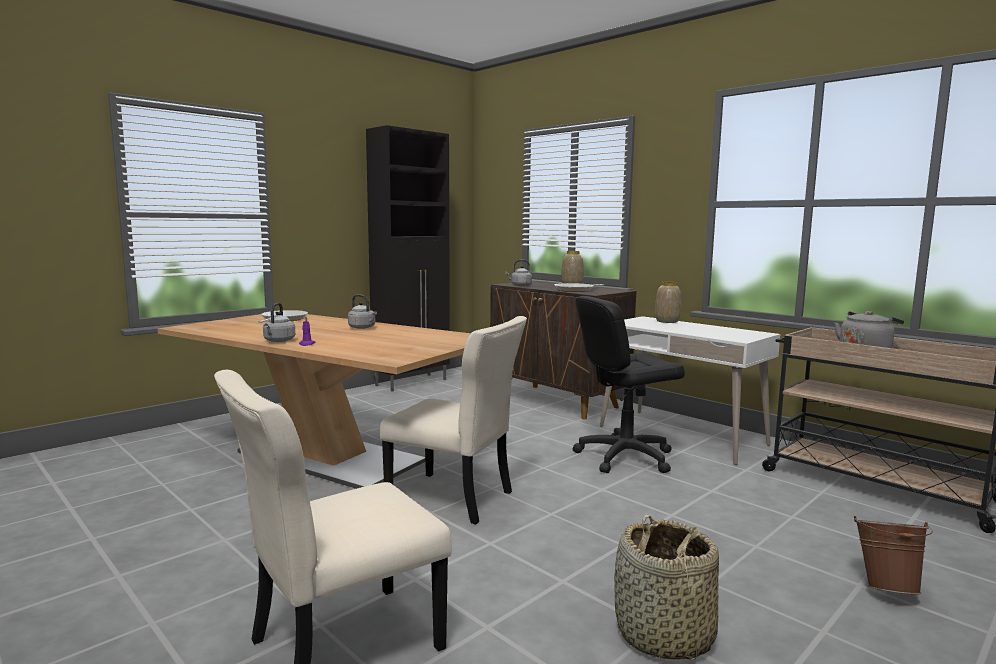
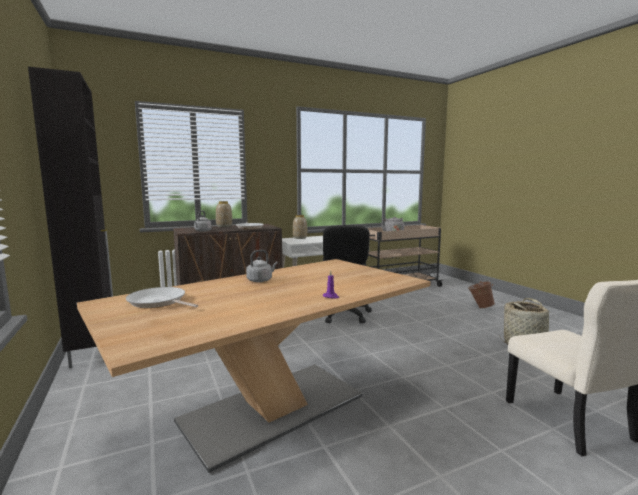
camera: 70 degrees left, 0 degrees up
grey kettle [263,303,295,342] -> none
beige chair [380,316,527,524] -> none

